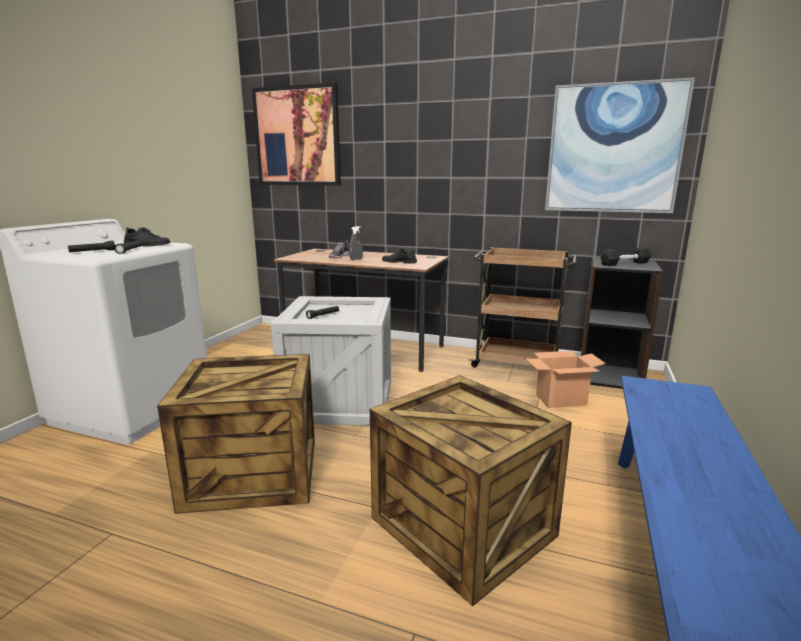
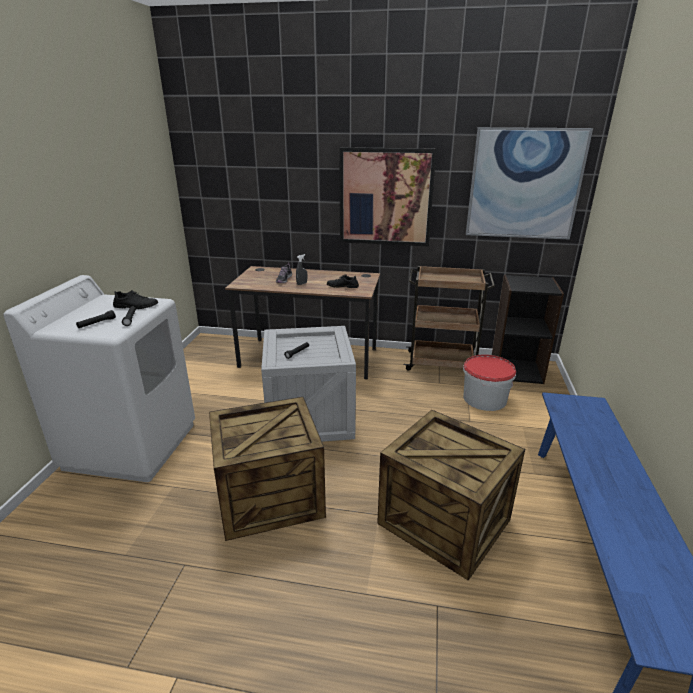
camera: 10 degrees left, 10 degrees up
picture [252,82,341,186] -> picture moved to [339,147,436,246]
cardboard box [526,351,606,408] -> bucket [463,354,516,411]
black dumbbell [600,247,651,266] -> none

